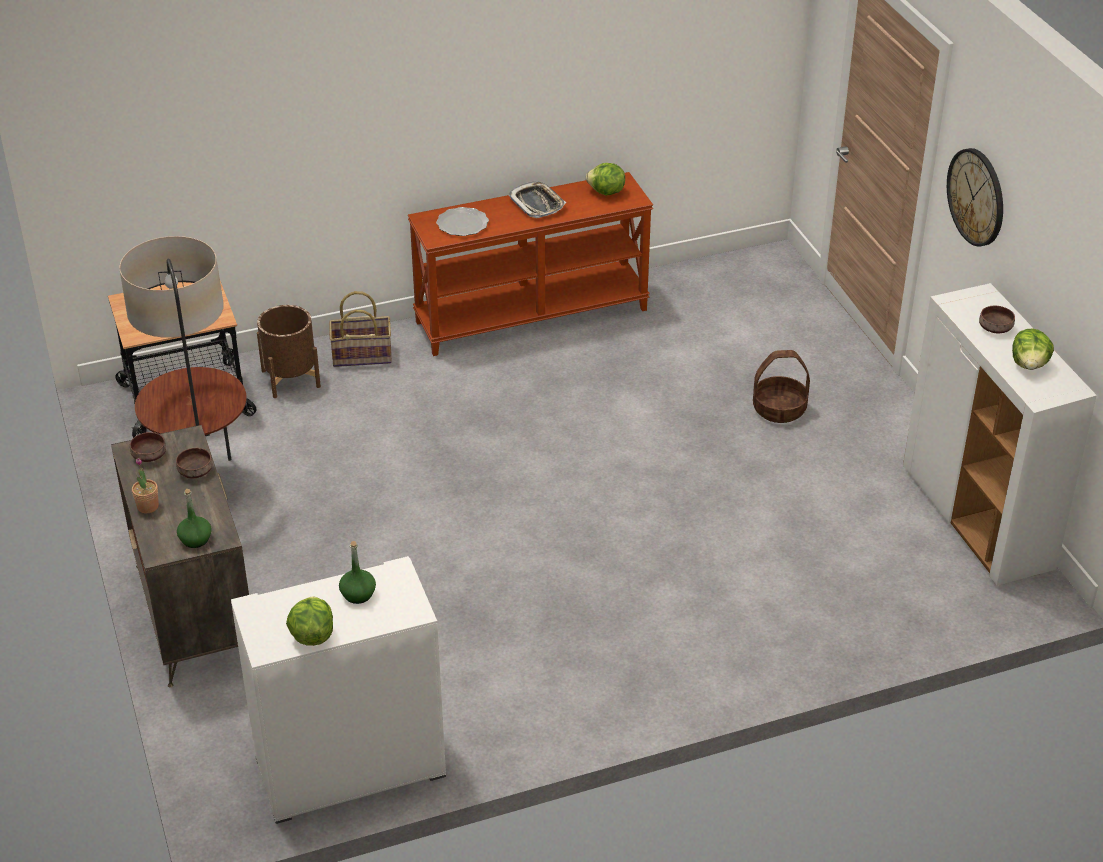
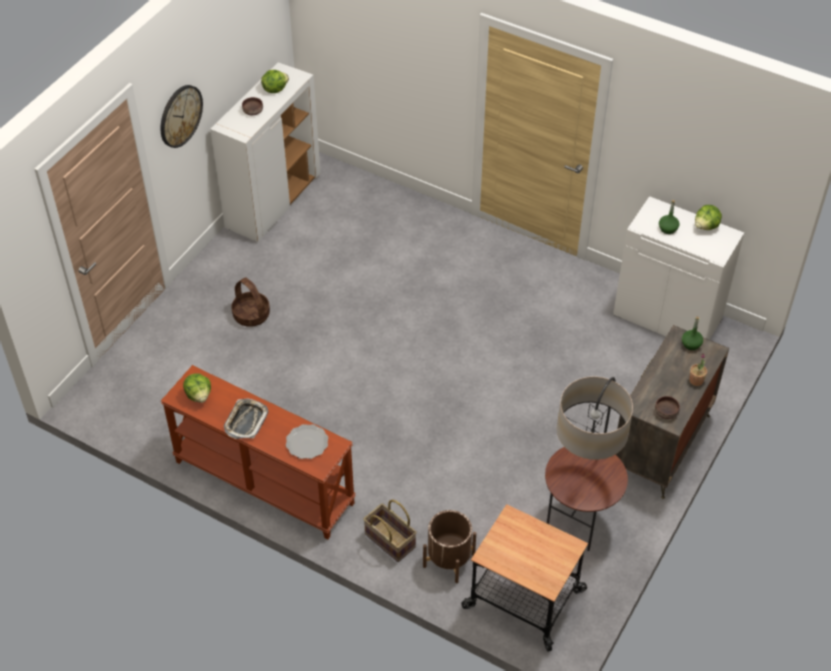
camera: 130 degrees left, 10 degrees up
brown bowl [176,448,212,478] -> none

